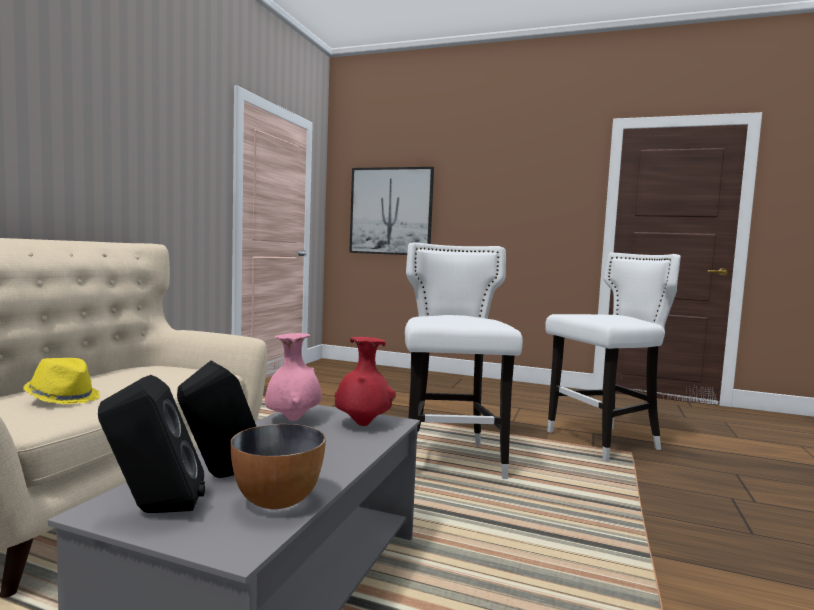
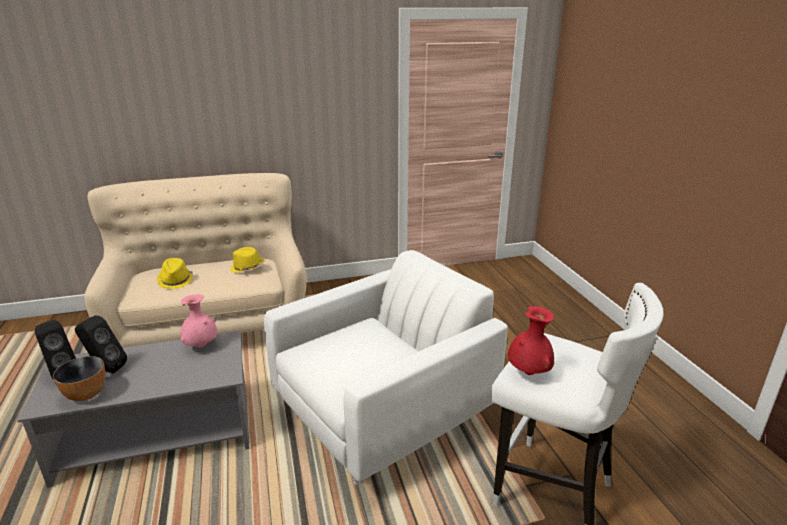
camera: 55 degrees right, 20 degrees up
red vase [334,337,396,426] -> red vase moved to [508,306,554,375]
picture [349,167,434,255] -> none
white stool [405,242,523,479] -> white armchair [264,250,508,485]
none -> yellow hat [230,247,264,273]

